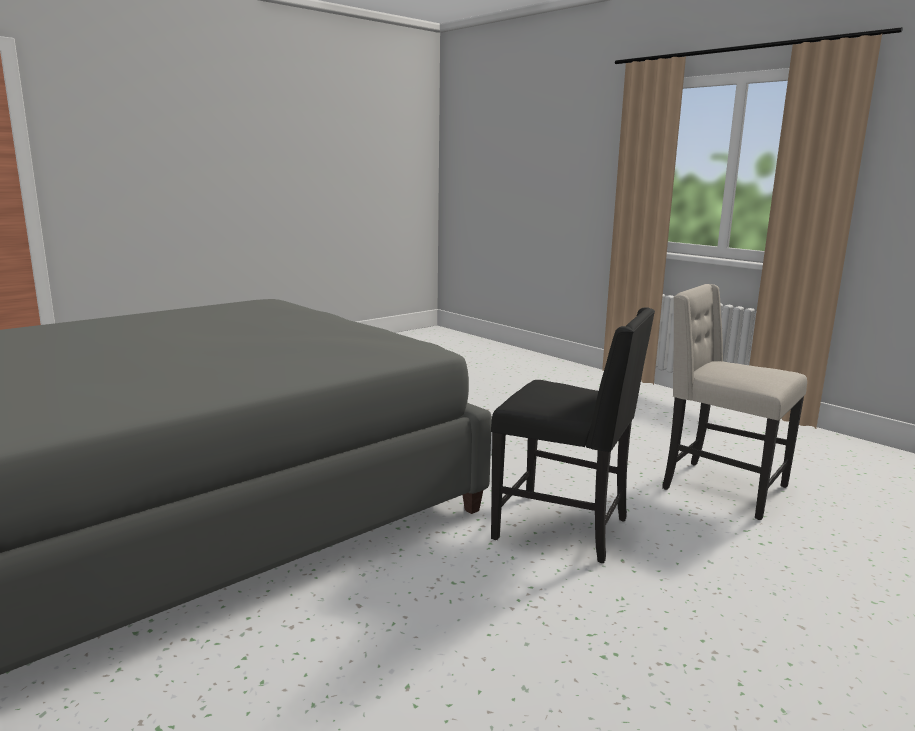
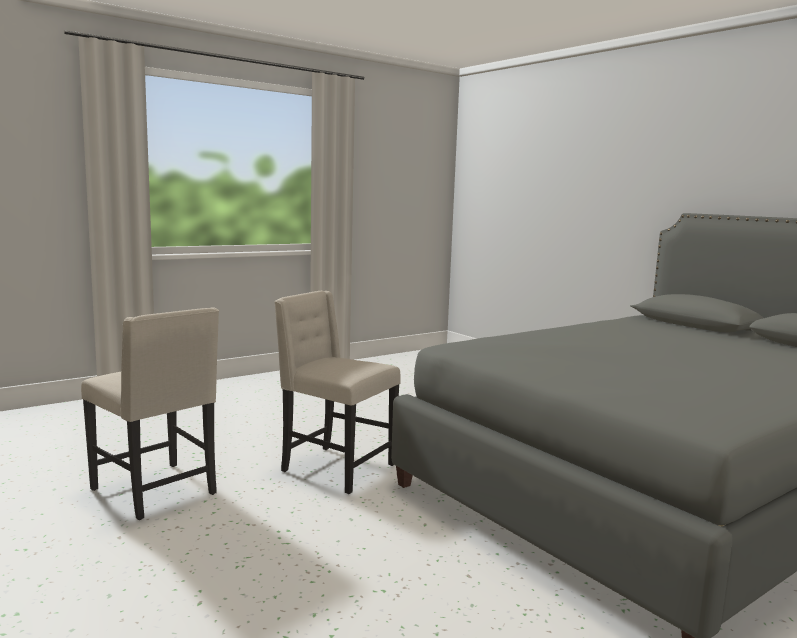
camera: 175 degrees left, 5 degrees down
black chair [491,307,655,563] -> beige chair [274,291,400,494]

